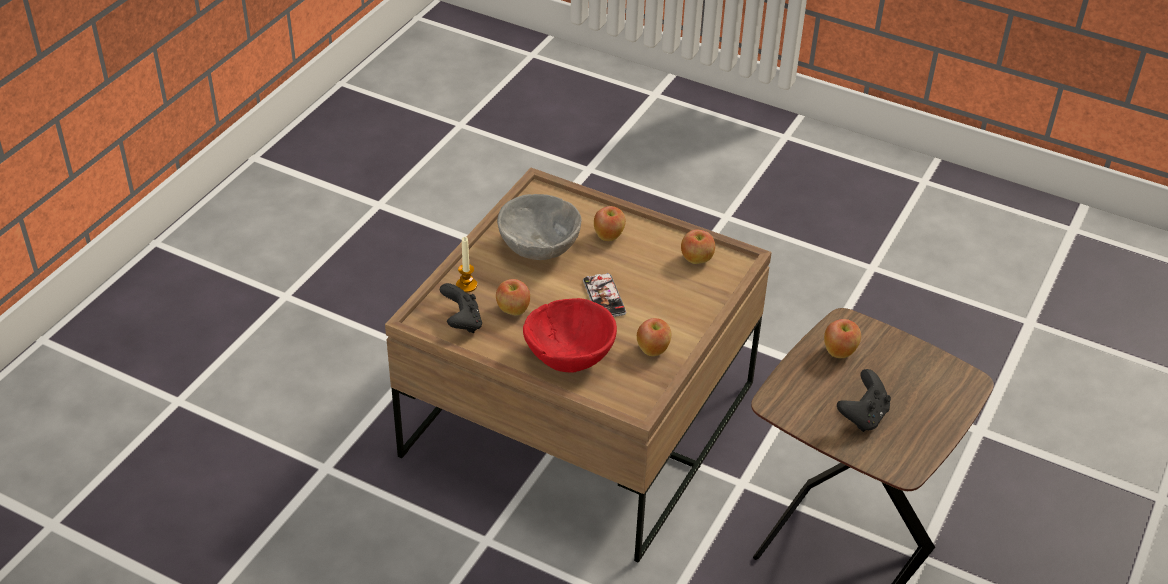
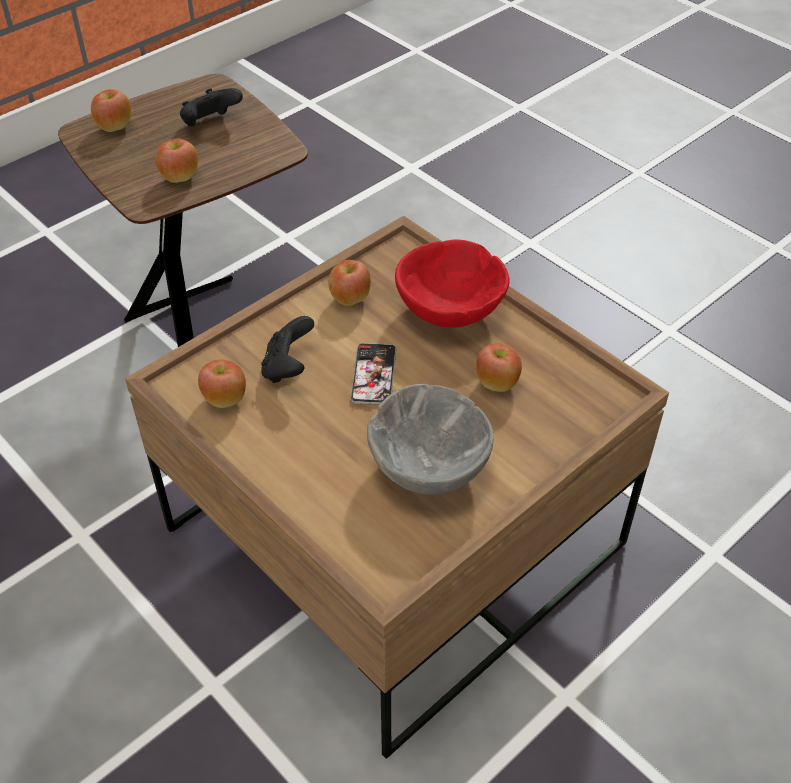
camera: 160 degrees left, 5 degrees up
black game controller [440,283,482,333] -> black game controller moved to [261,316,314,383]
candle [456,237,477,293] -> none
apple [594,206,626,241] -> apple moved to [91,89,131,132]

